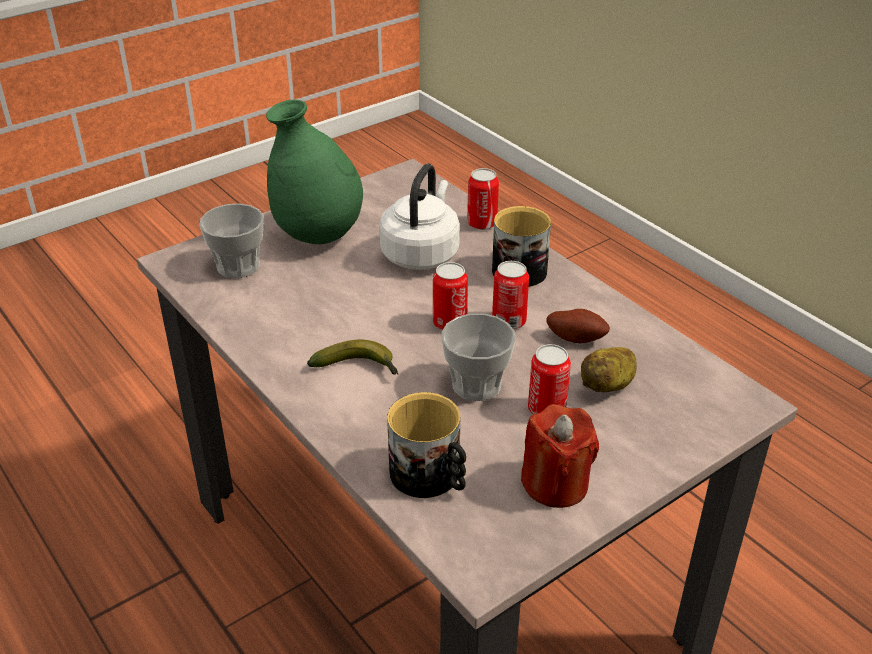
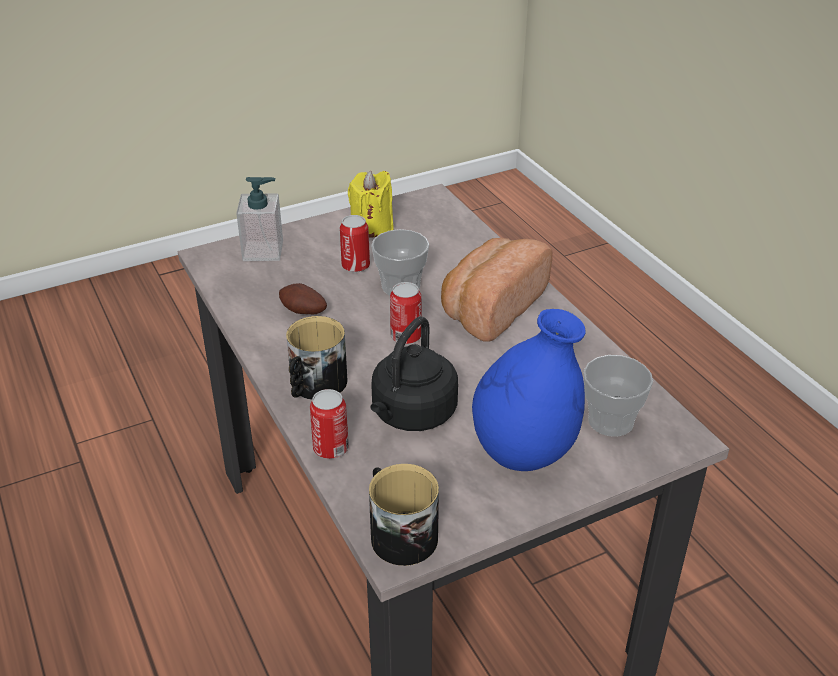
camera: 170 degrees left, 0 degrees up
green vase [266,100,363,244] -> blue vase [472,309,586,471]
banana [307,340,398,375] -> bread [441,238,552,342]
white kettle [379,164,460,270] -> black kettle [370,317,458,431]
mug [387,392,466,498] -> mug moved to [369,464,439,566]
can [492,261,529,329] -> none
red candle [521,404,599,508] -> yellow candle [348,170,394,238]
potato [581,347,637,392] -> none
none -> soap dispenser [236,177,283,261]

